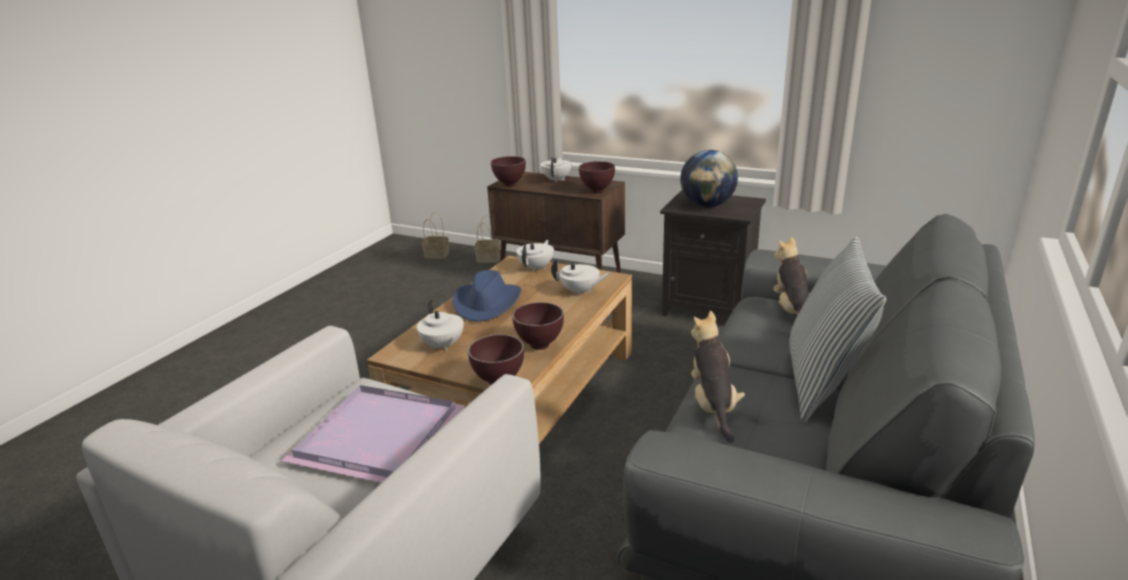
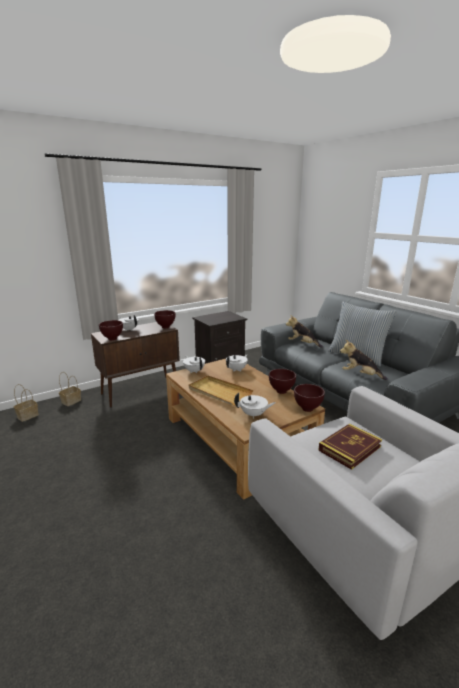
camera: 60 degrees left, 5 degrees down
purple tray [281,385,465,483] -> book [318,424,382,470]
blue hat [452,270,522,322] -> beige tray [189,375,253,405]
globe [680,150,738,207] -> none

